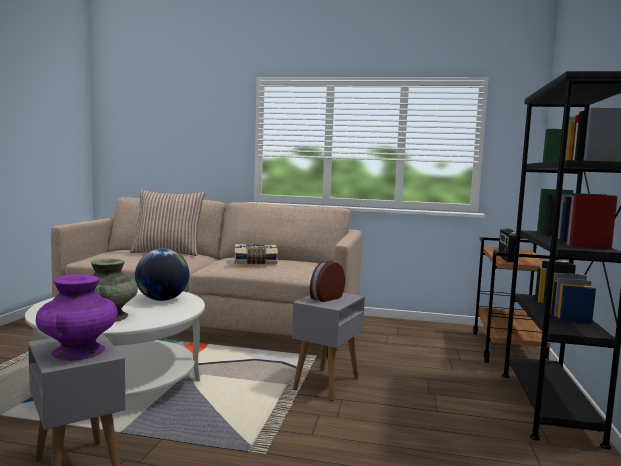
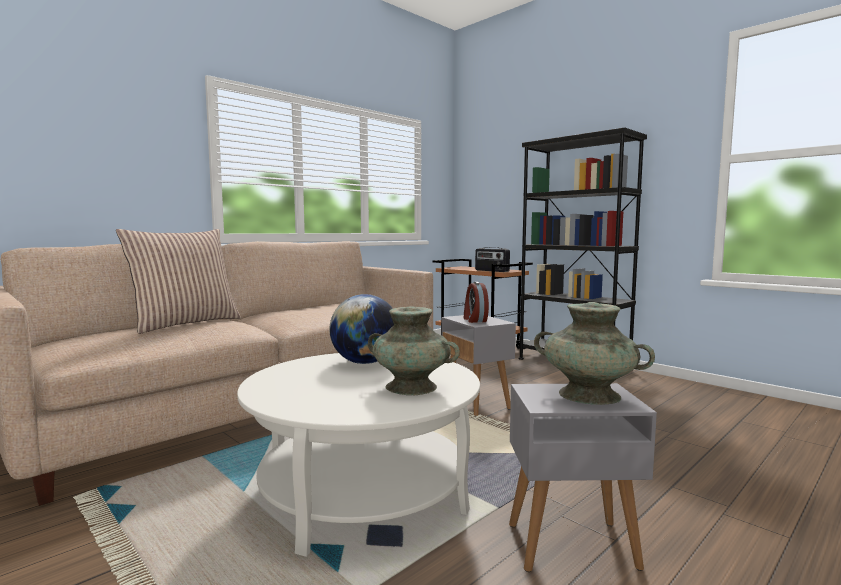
camera: 55 degrees left, 0 degrees up
purple vase [36,274,118,361] -> turquoise vase [534,302,655,405]
book [235,244,278,265] -> none

